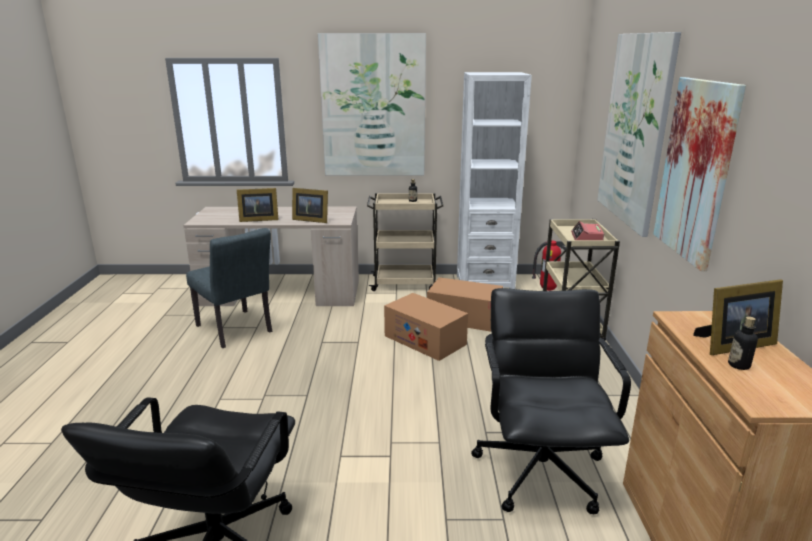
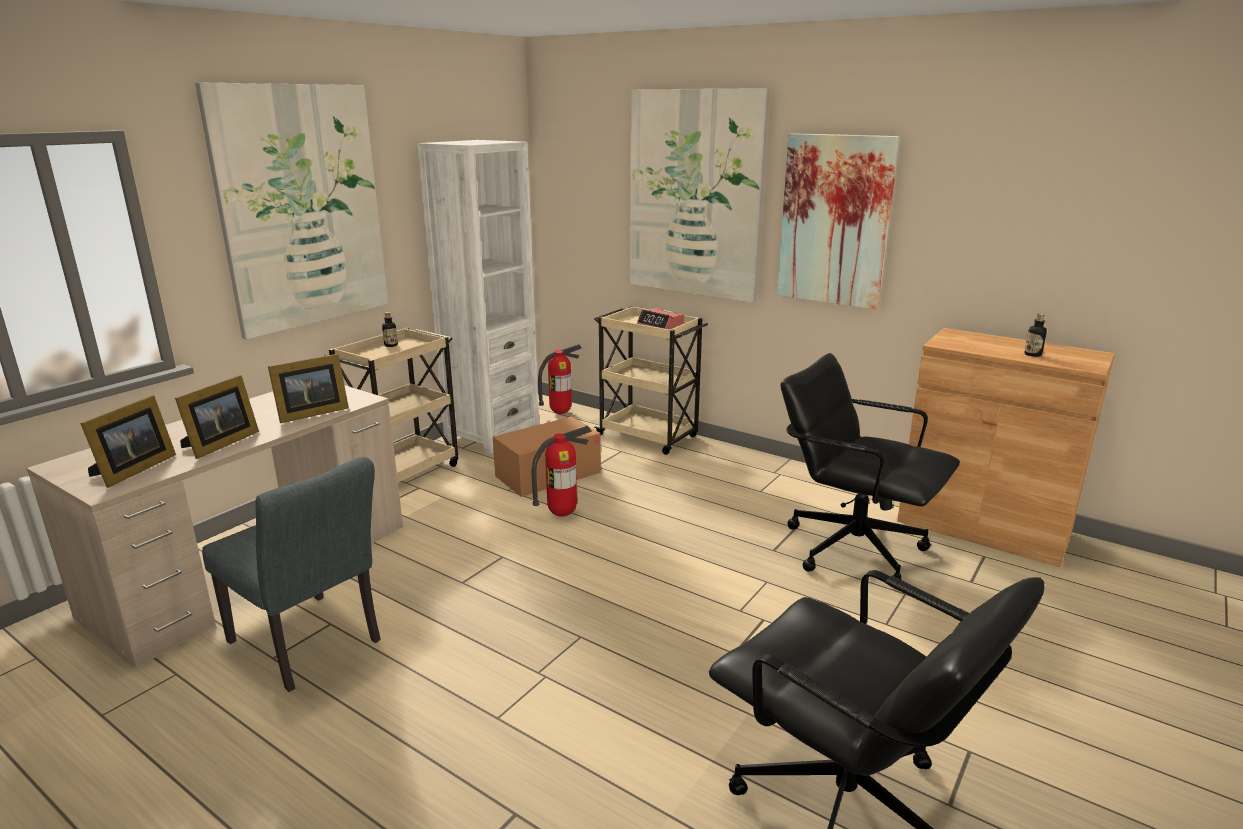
camera: 55 degrees left, 0 degrees up
grey chair [186,228,272,348] -> grey chair turned 45 degrees clockwise [202,456,381,692]
cardboard box [384,293,468,361] -> fire extinguisher [532,426,591,517]
picture frame [693,279,783,355] -> picture frame moved to [80,395,176,488]

